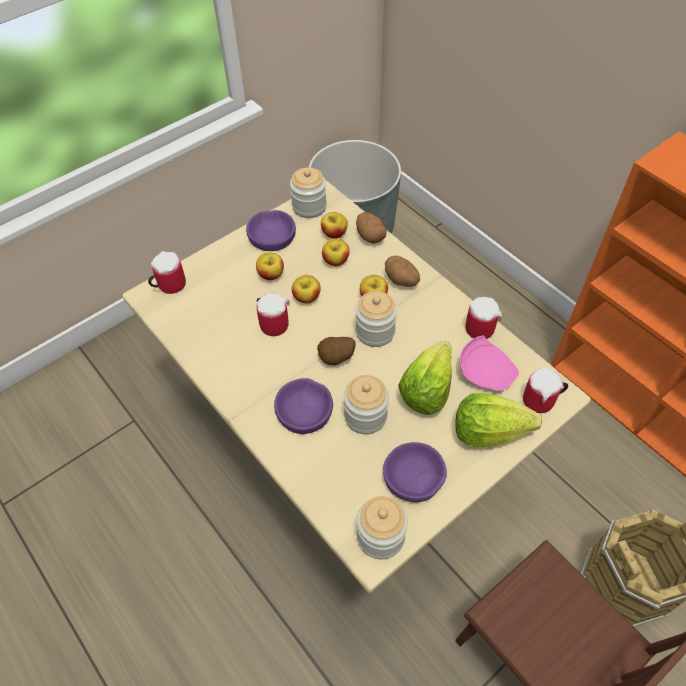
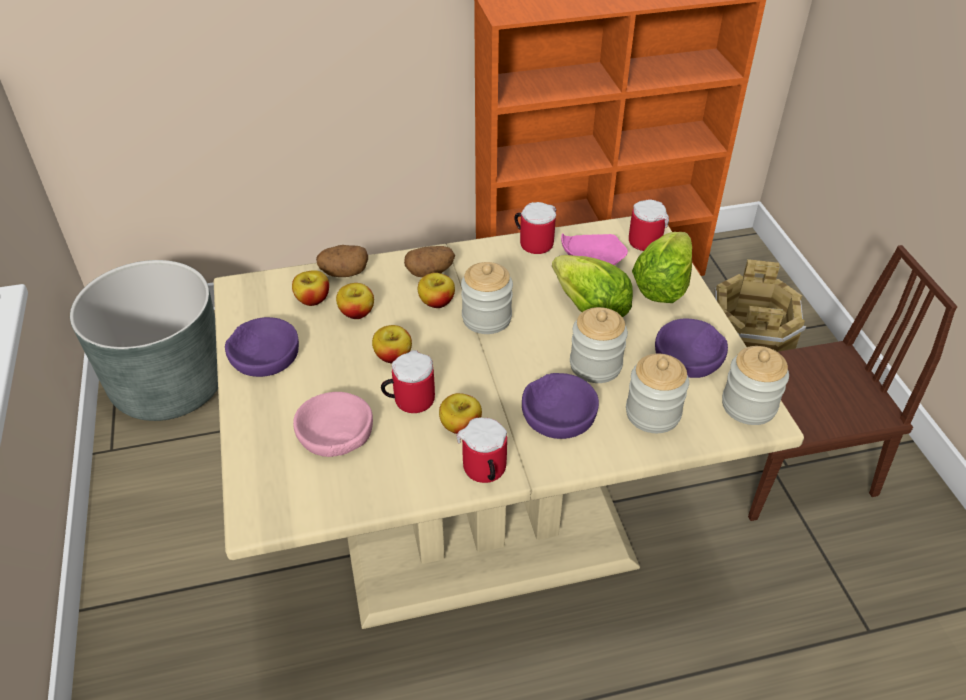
camera: 65 degrees left, 10 degrees down
mug [148,251,186,294] -> mug moved to [457,417,507,483]
apple [256,252,284,280] -> apple moved to [439,393,482,434]
jar [290,167,327,218] -> jar moved to [626,354,689,433]
potato [317,337,356,365] -> none
none -> pink bowl [293,392,373,457]

